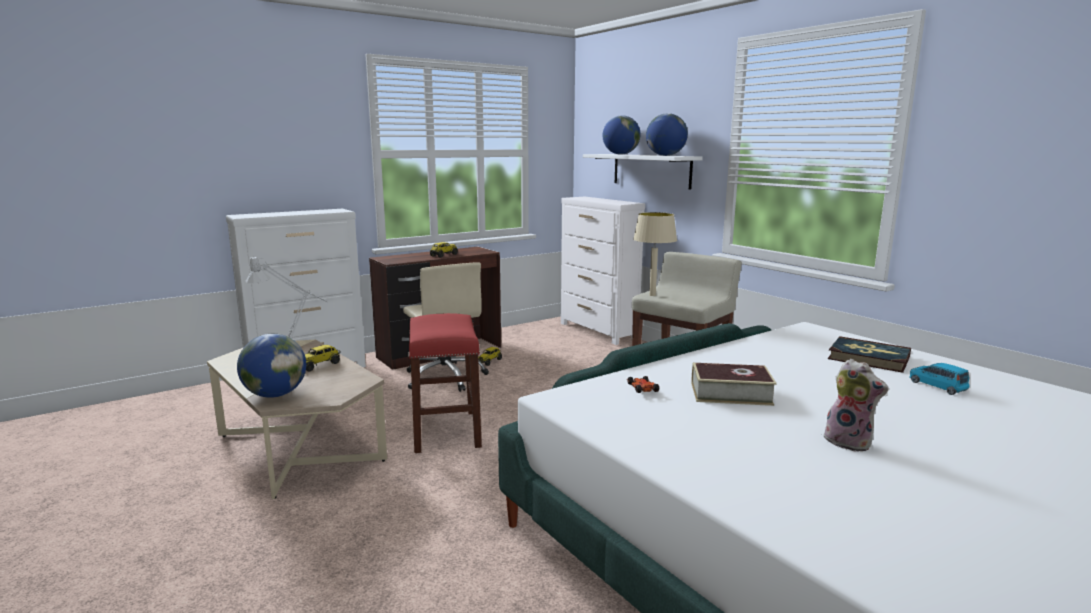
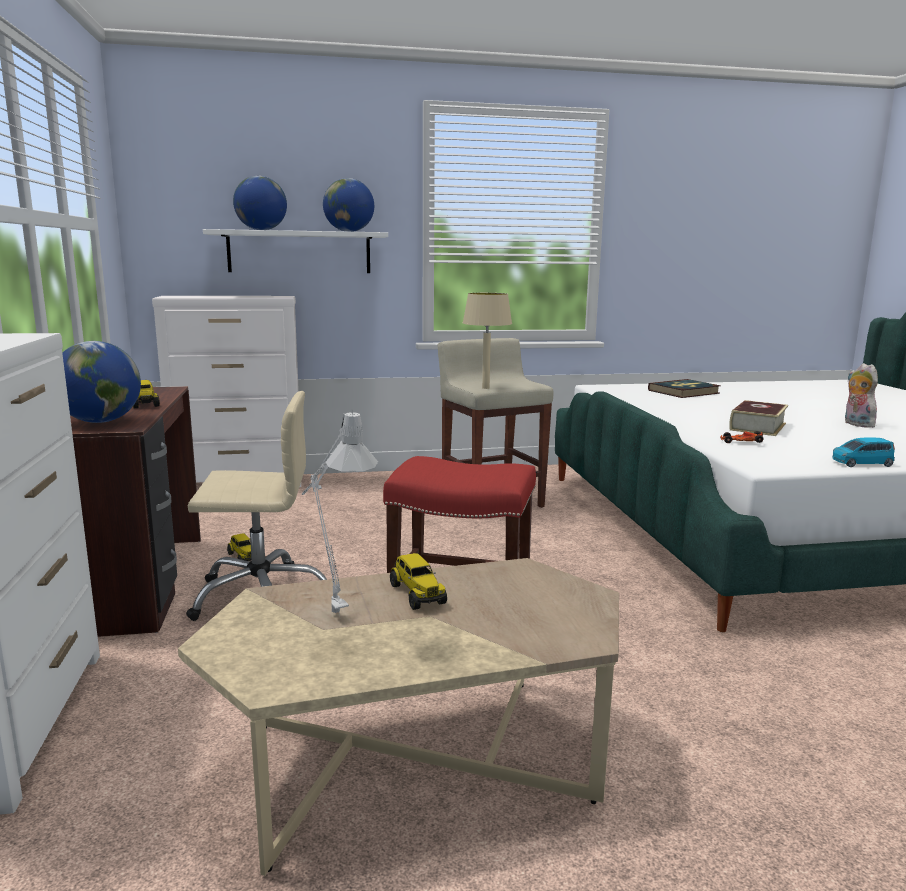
camera: 65 degrees left, 0 degrees up
globe [237,334,306,398] -> globe moved to [62,341,141,423]
plush toy [824,359,888,452] -> plush toy turned 90 degrees counterclockwise [845,363,878,428]
blue toy car [910,363,970,395] -> blue toy car moved to [832,437,895,467]

